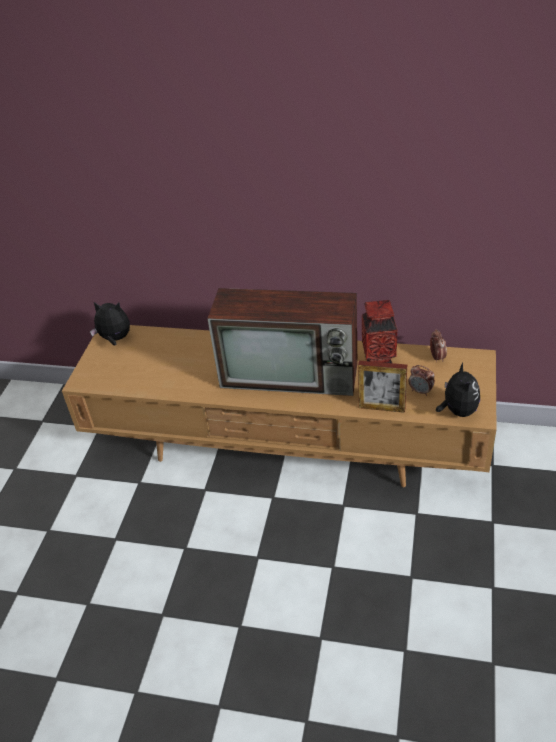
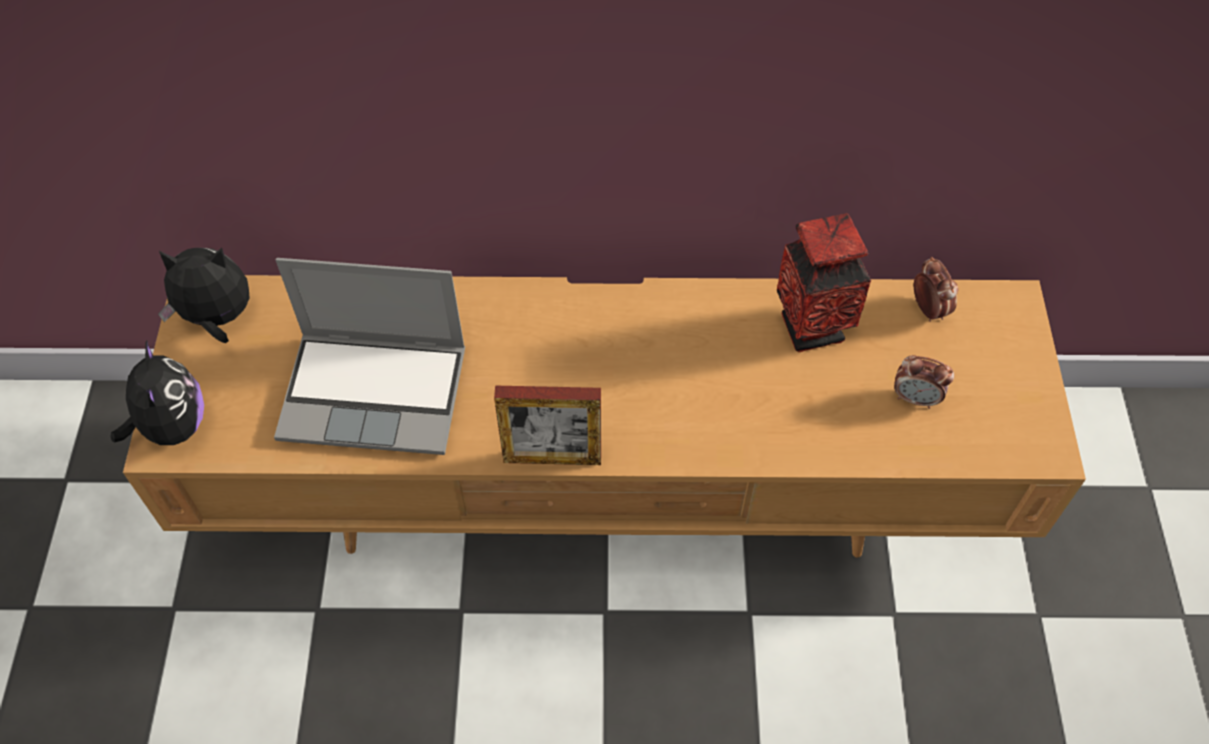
camera: 15 degrees left, 15 degrees up
television [207,288,357,396] -> none
picture frame [358,360,407,413] -> picture frame moved to [494,386,601,465]
plush toy [436,363,480,417] -> plush toy moved to [110,341,204,445]
none -> laptop [274,258,465,455]

